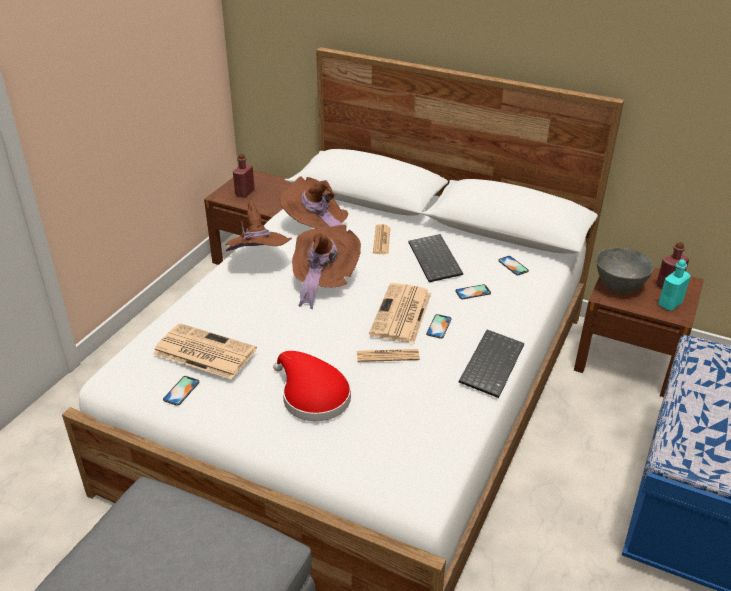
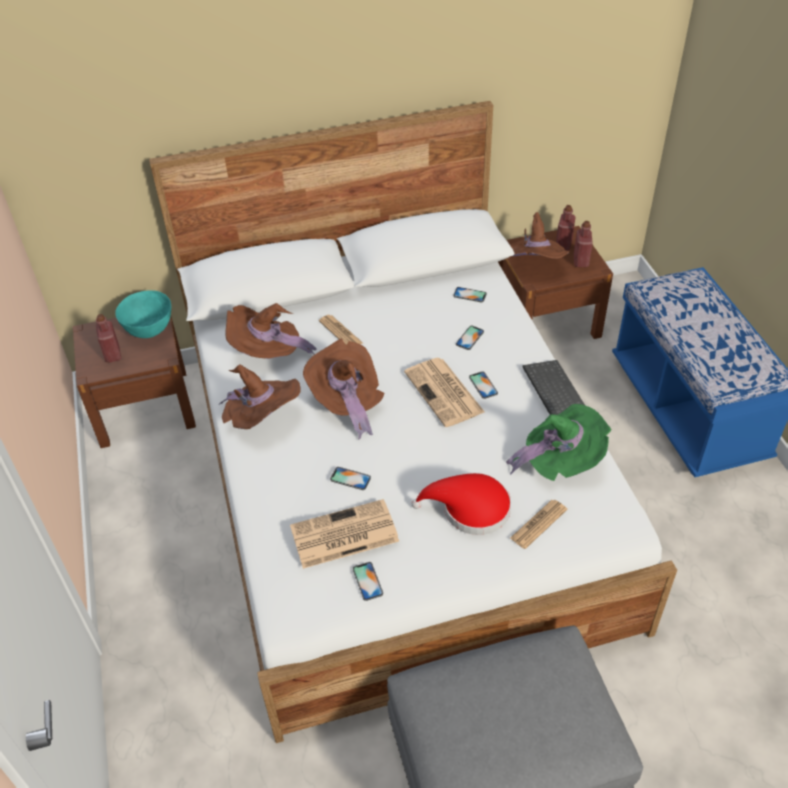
camera: 40 degrees left, 10 degrees up
newspaper [357,349,420,362] -> newspaper moved to [510,500,567,549]
keyboard [408,234,463,282] -> none
grey bowl [596,248,654,293] -> brown hat [510,212,570,259]
turquoise bottle [658,259,691,311] -> red bottle [574,221,593,267]
none -> turquoise bowl [115,290,171,338]
none -> phone [330,467,371,490]
none -> green hat [506,404,612,481]

